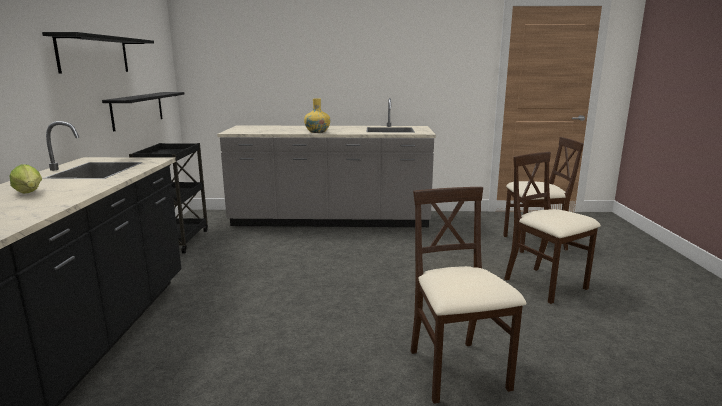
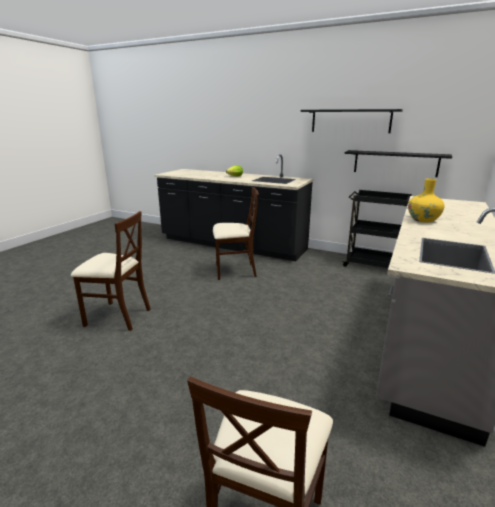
camera: 115 degrees right, 5 degrees up
beige chair [504,152,601,304] -> beige chair moved to [213,187,259,280]

